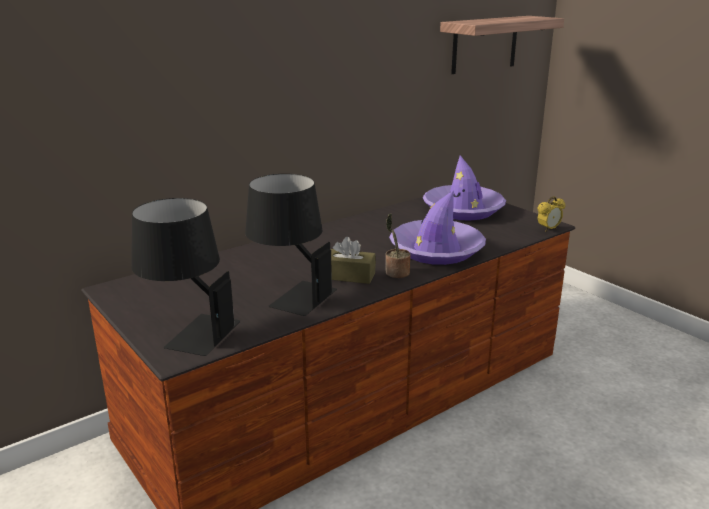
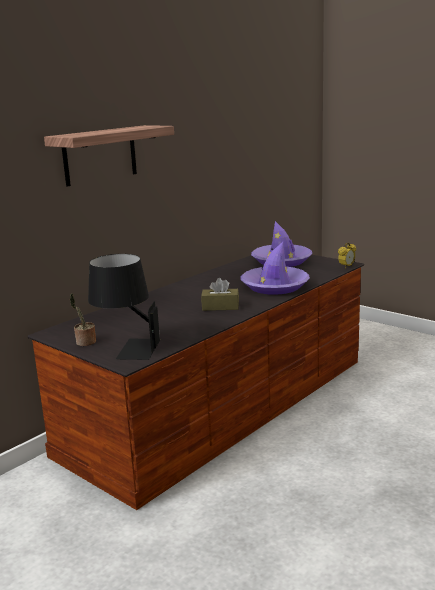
camera: 10 degrees left, 5 degrees down
black table lamp [245,174,337,316] -> none
potted plant [386,213,411,278] -> potted plant moved to [70,293,96,346]
shelf [440,16,564,74] -> shelf moved to [44,125,174,186]

